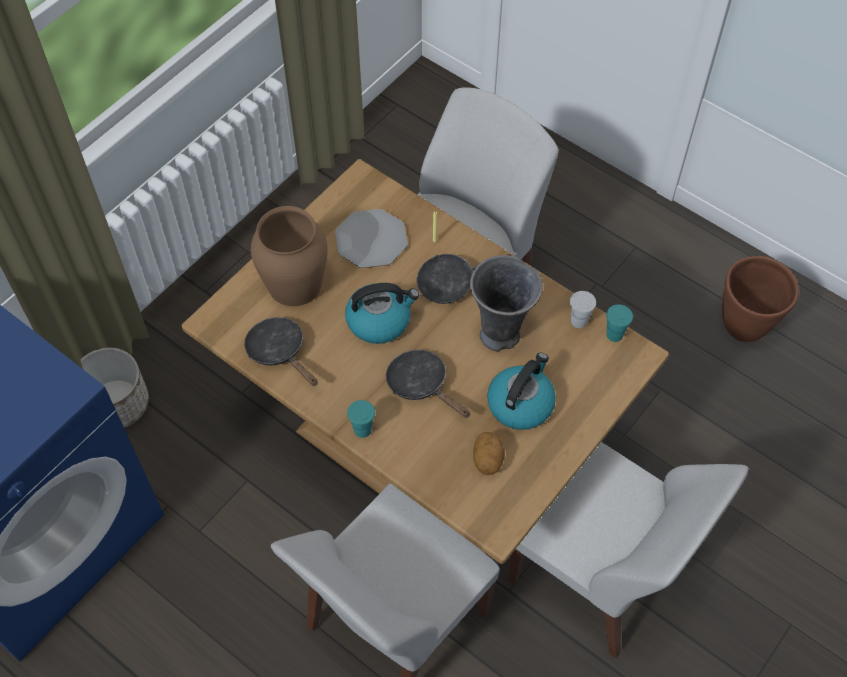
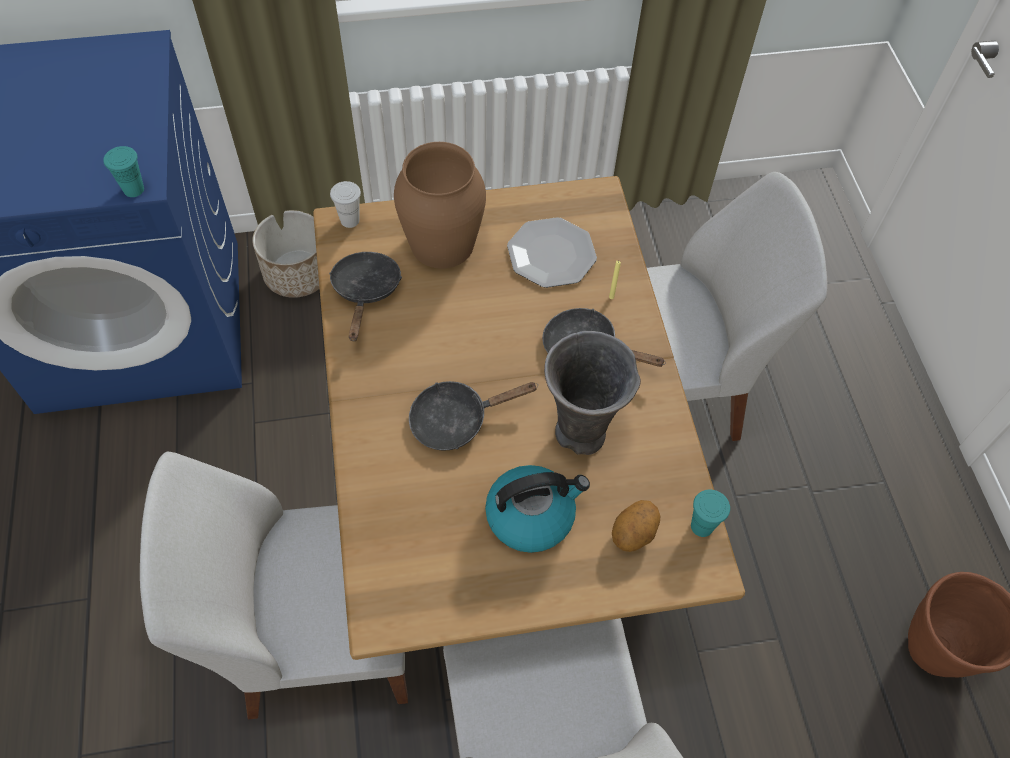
camera: 40 degrees right, 0 degrees up
kettle [345,283,419,344] -> none
turquoise cup [347,400,375,438] -> turquoise cup moved to [103,146,144,197]
black frying pan [386,350,470,418] -> black frying pan turned 105 degrees counterclockwise [409,381,537,451]
potato [473,432,505,475] -> potato moved to [612,500,660,552]
white cup [570,291,596,328] -> white cup moved to [330,181,361,228]

